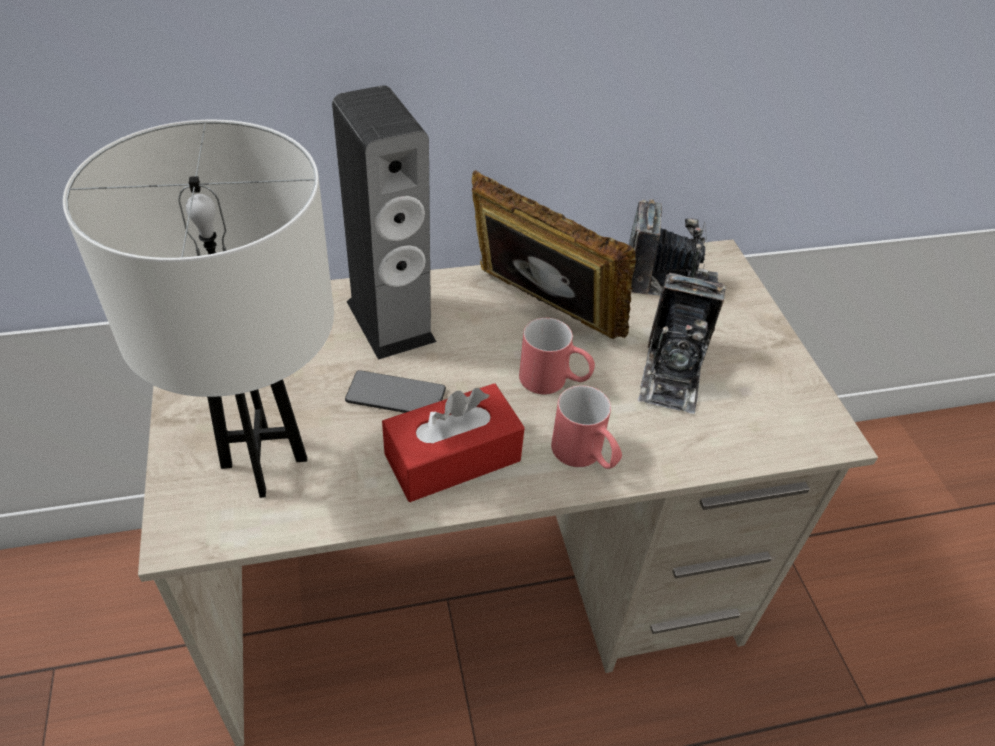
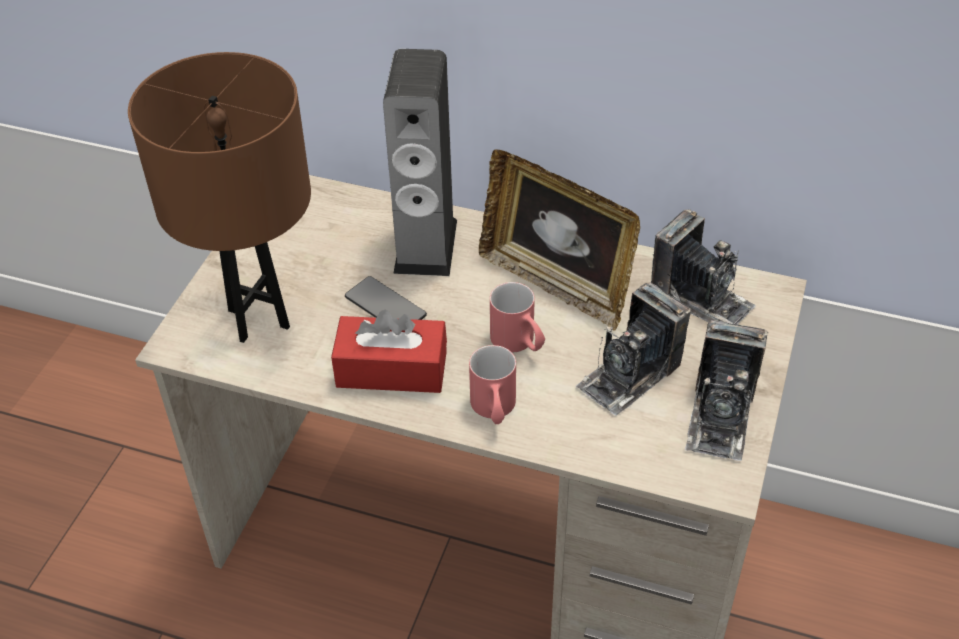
camera: 35 degrees right, 0 degrees up
white table lamp [63,120,334,498] -> brown table lamp [128,52,311,343]
picture frame [472,170,636,339] -> picture frame turned 150 degrees clockwise [479,150,640,331]
none -> camera [684,320,769,461]

